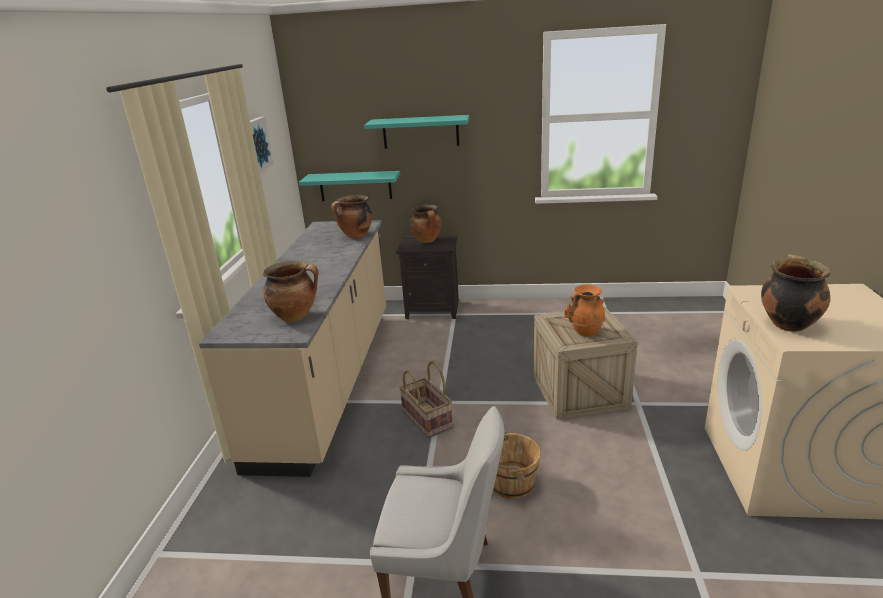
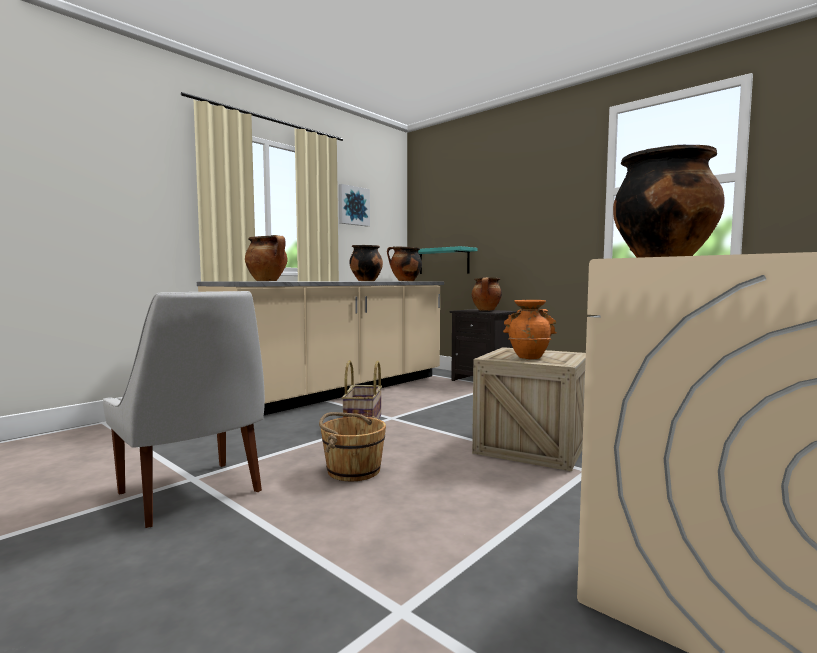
camera: 35 degrees right, 20 degrees down
turquoise shelf [364,115,469,149] -> none
none -> cooking pot [349,245,383,281]

